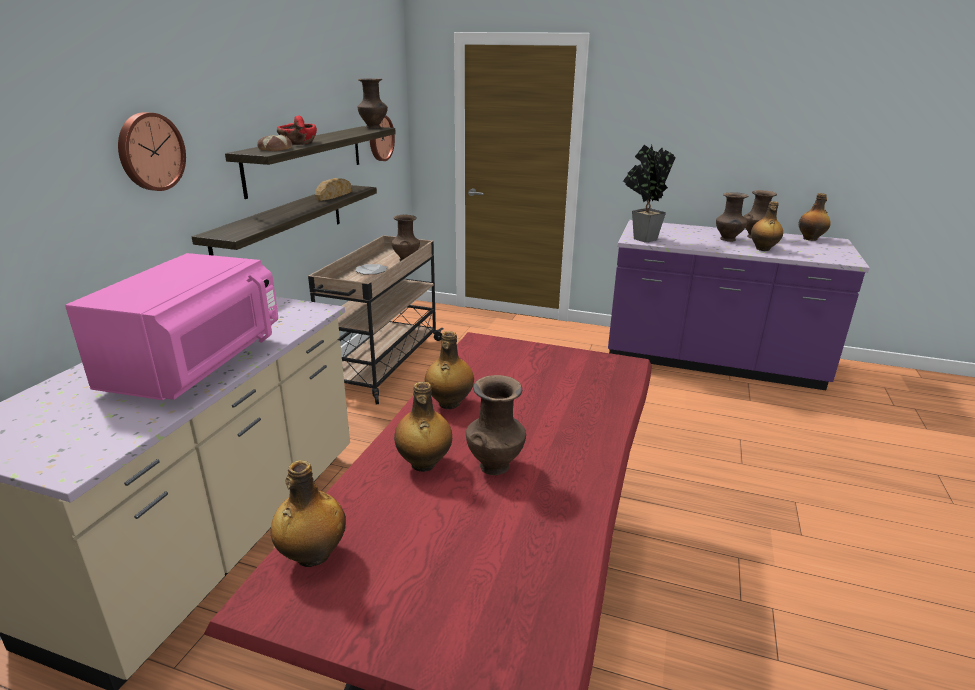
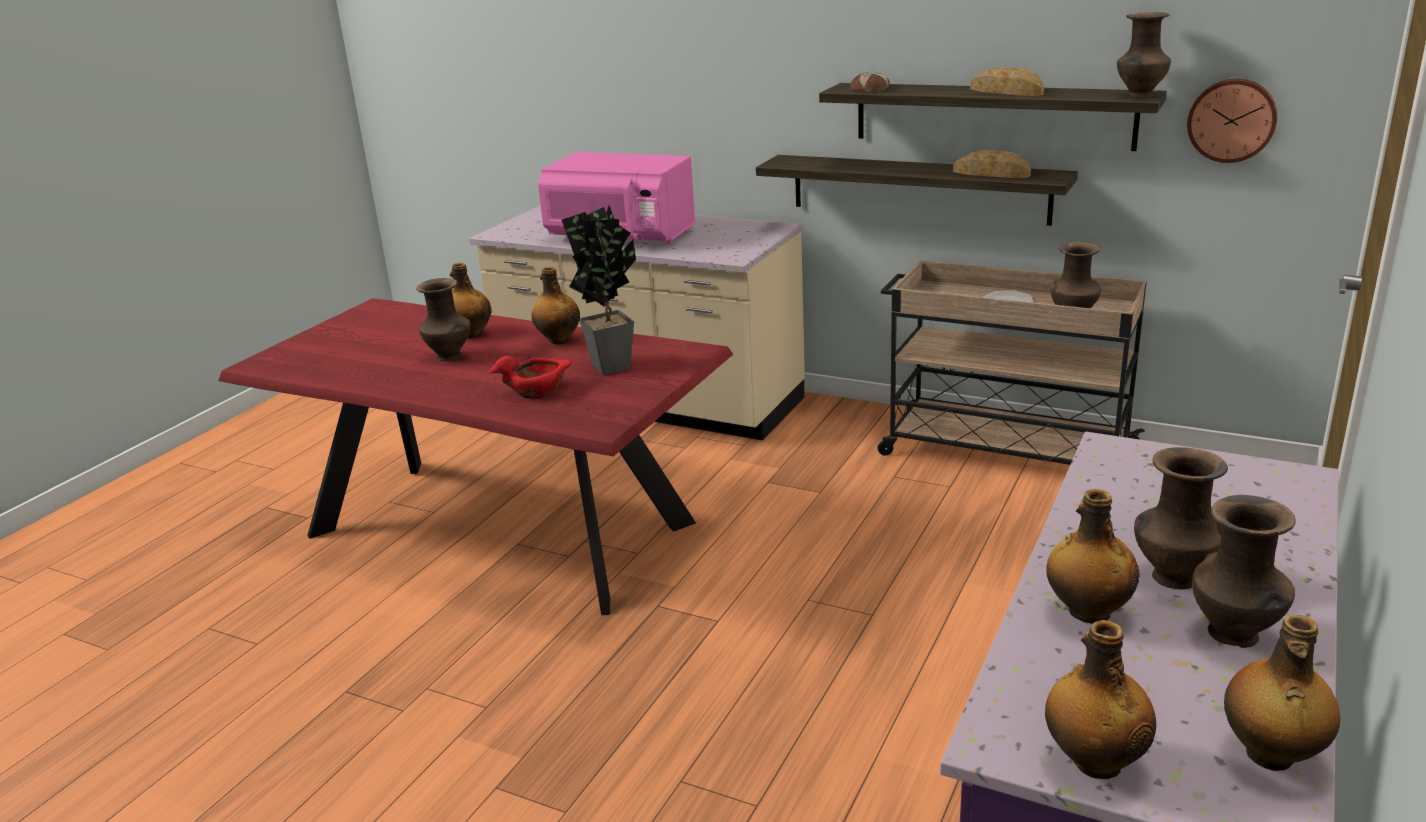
camera: 100 degrees right, 0 degrees up
wall clock [118,112,186,191] -> none
bottle [270,460,346,567] -> bottle moved to [1045,620,1156,779]
red bowl [277,116,317,145] -> red bowl moved to [488,356,572,399]
potted plant [623,144,676,243] -> potted plant moved to [562,205,636,375]
none -> bread [970,67,1044,96]

